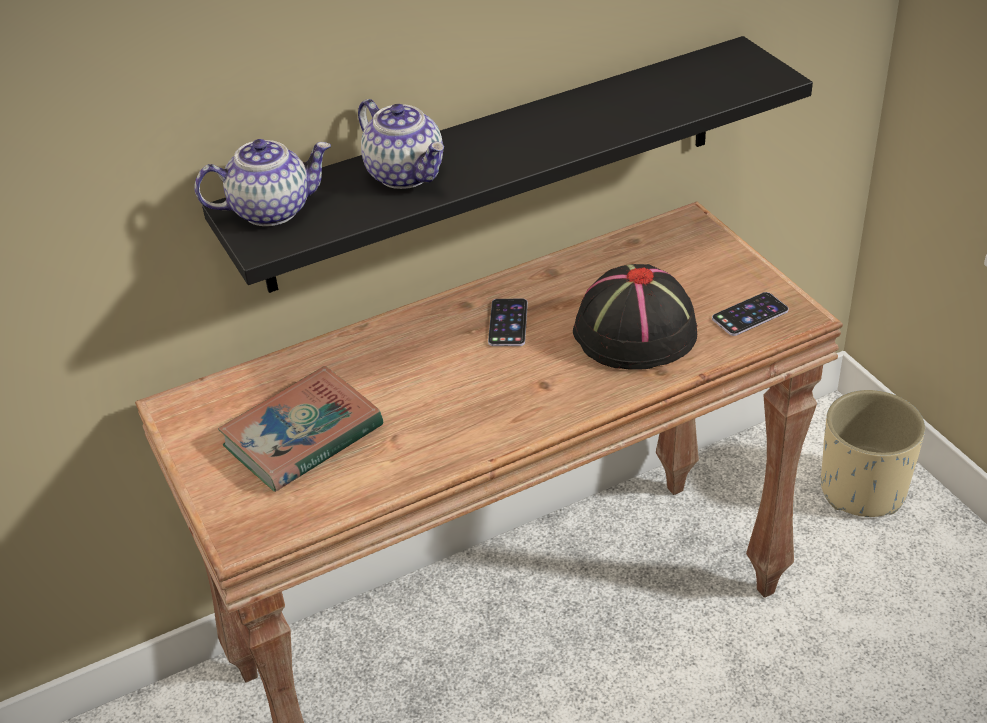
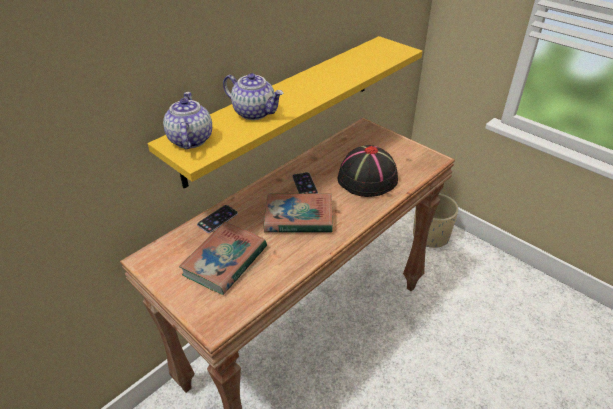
camera: 20 degrees left, 0 degrees up
teapot [194,139,331,226] -> teapot turned 60 degrees counterclockwise [163,92,212,149]
black shelf [202,36,813,293] -> yellow shelf [148,36,423,189]
phone [712,292,789,336] -> phone moved to [197,205,238,233]
none -> book [264,193,333,233]

